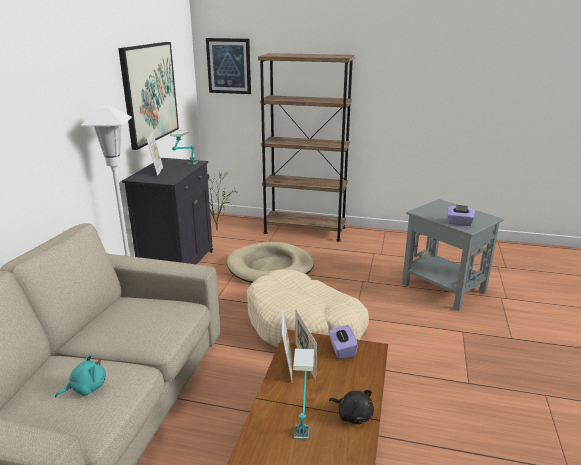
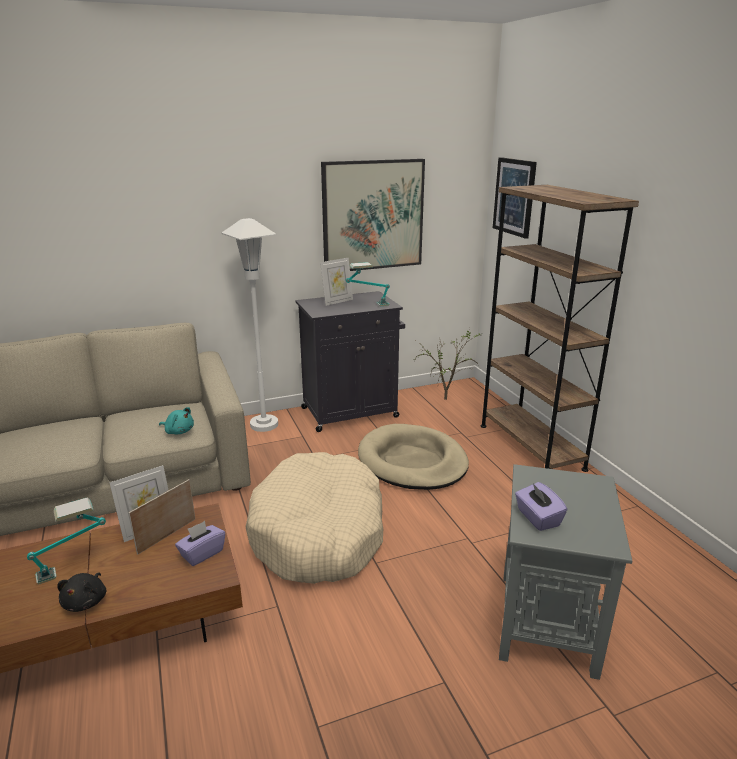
camera: 55 degrees right, 0 degrees up
turquoise plush toy [55,354,106,397] -> turquoise plush toy moved to [159,407,194,434]

